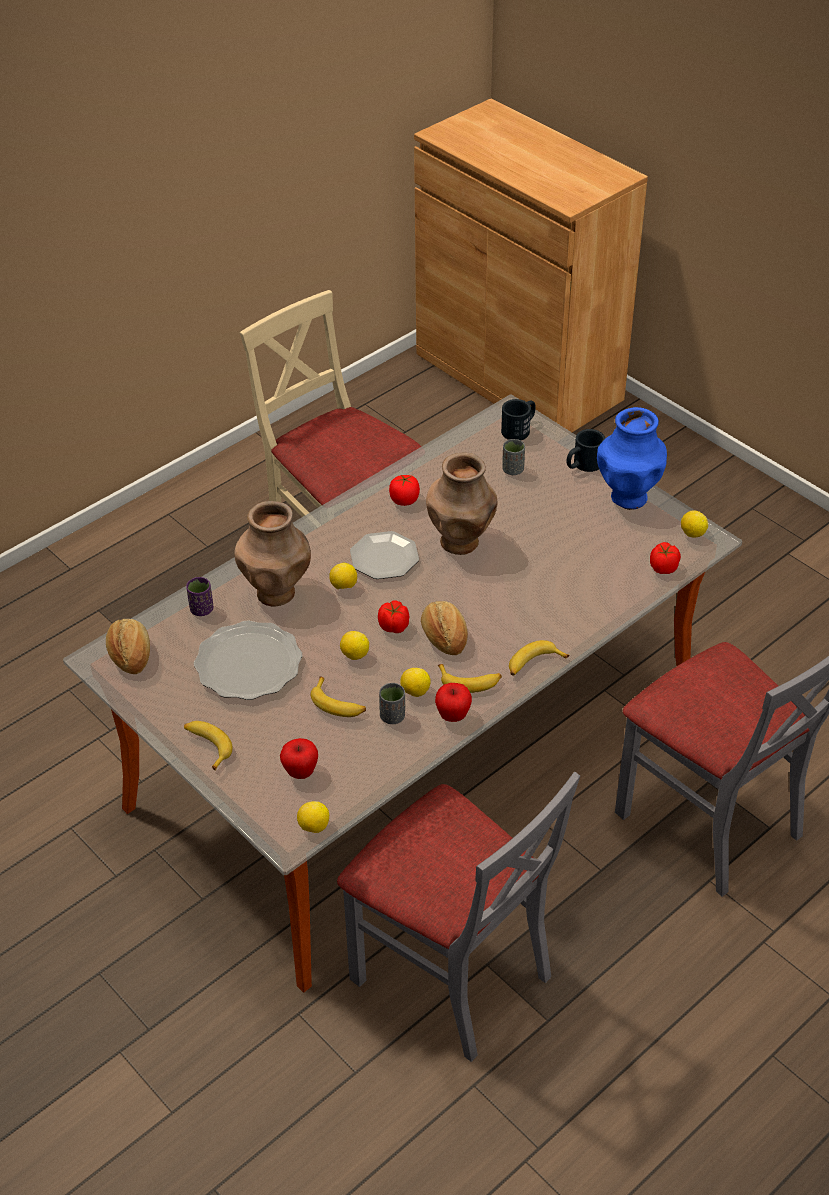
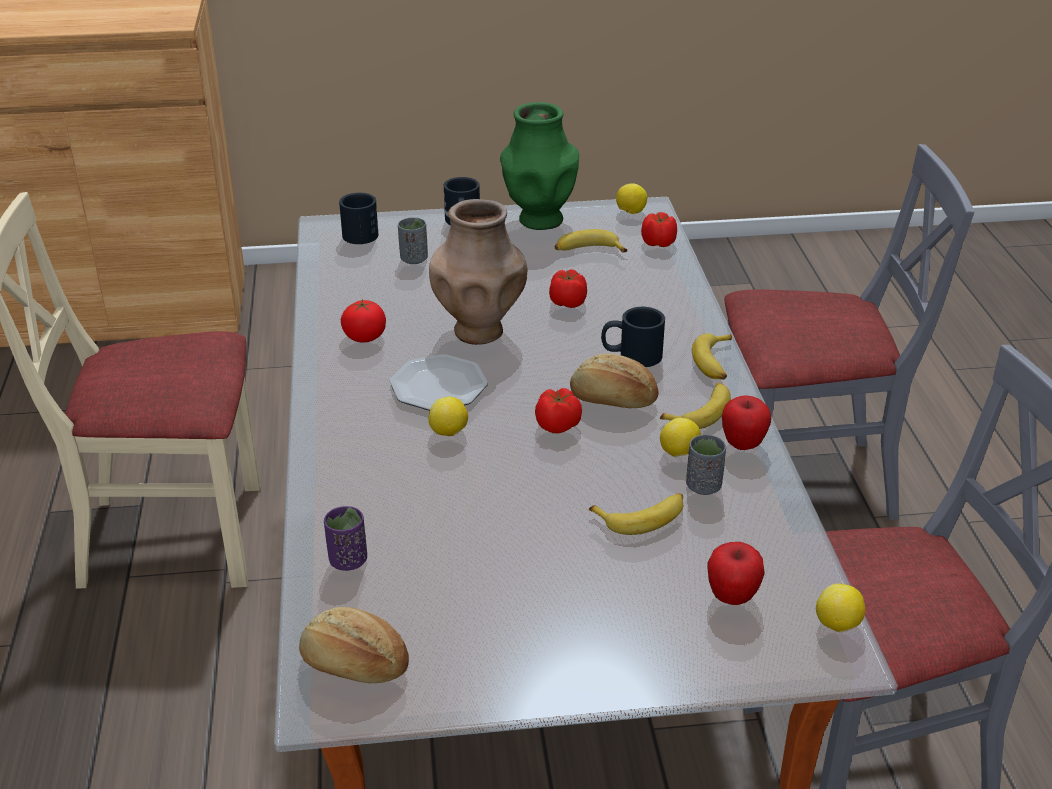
camera: 55 degrees left, 10 degrees down
banana [184,721,233,771] -> banana moved to [555,229,628,253]
plate [194,620,302,700] -> none
brown vase [234,501,311,606] -> none
lemon [340,631,369,660] -> none
blue vase [597,407,667,510] -> green vase [500,102,579,230]
none -> tomato [549,269,587,308]
none -> black mug [601,307,665,367]

